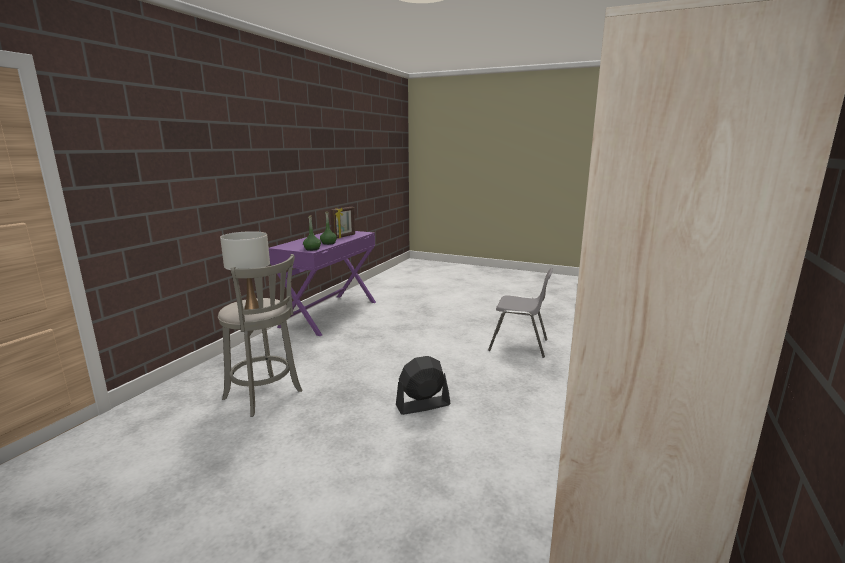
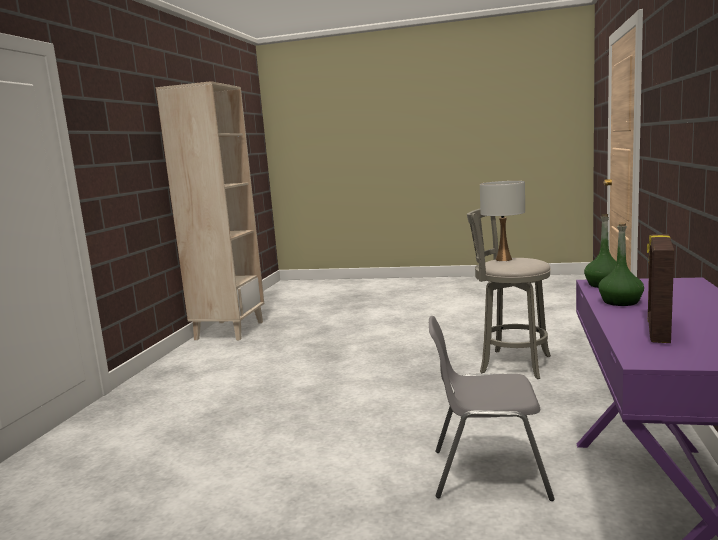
camera: 170 degrees right, 5 degrees down
black fan [396,356,451,415] -> none
grey chair [488,268,553,358] -> grey chair moved to [429,316,555,501]

